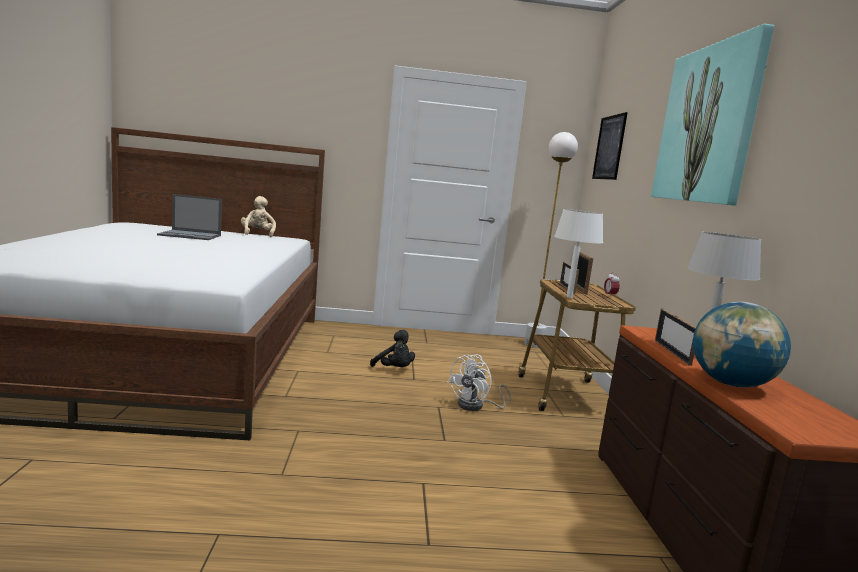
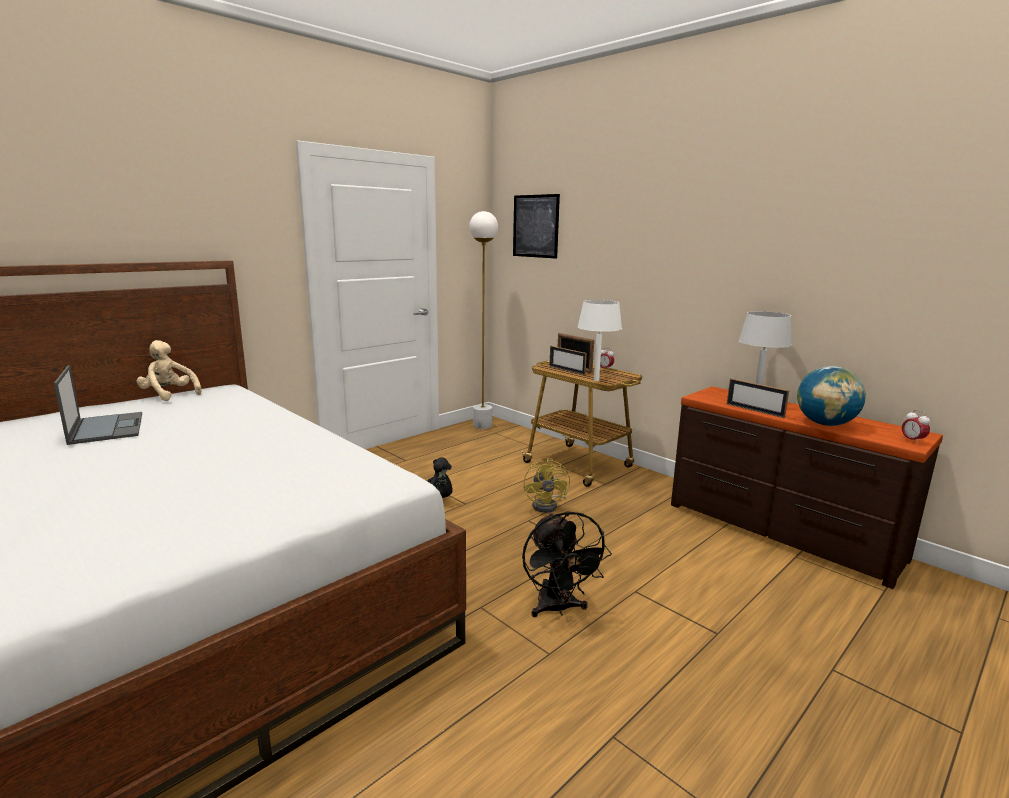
camera: 40 degrees left, 5 degrees up
laptop [157,194,222,240] -> laptop turned 75 degrees counterclockwise [54,365,142,445]
white fan [447,354,511,411] -> yellow fan [524,458,570,513]
picture [651,24,774,206] -> none
none -> black fan [522,511,612,617]
none -> alarm clock [902,410,930,443]

